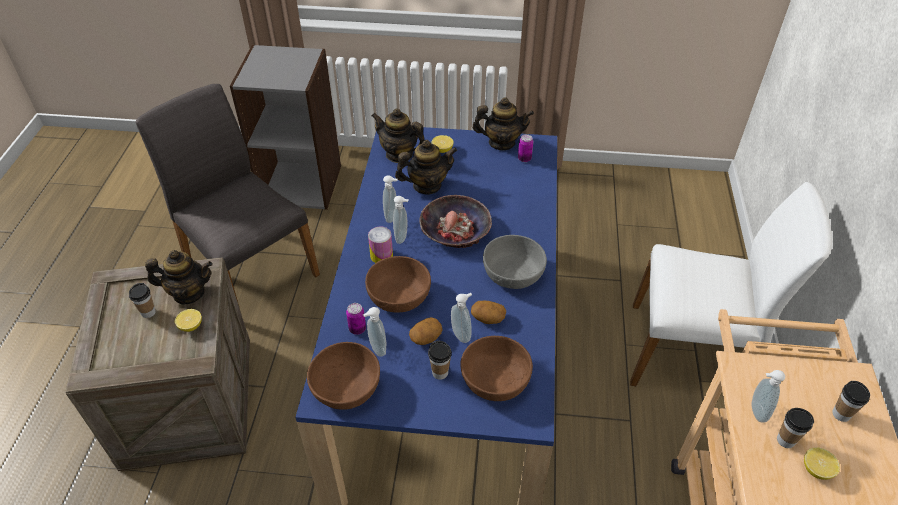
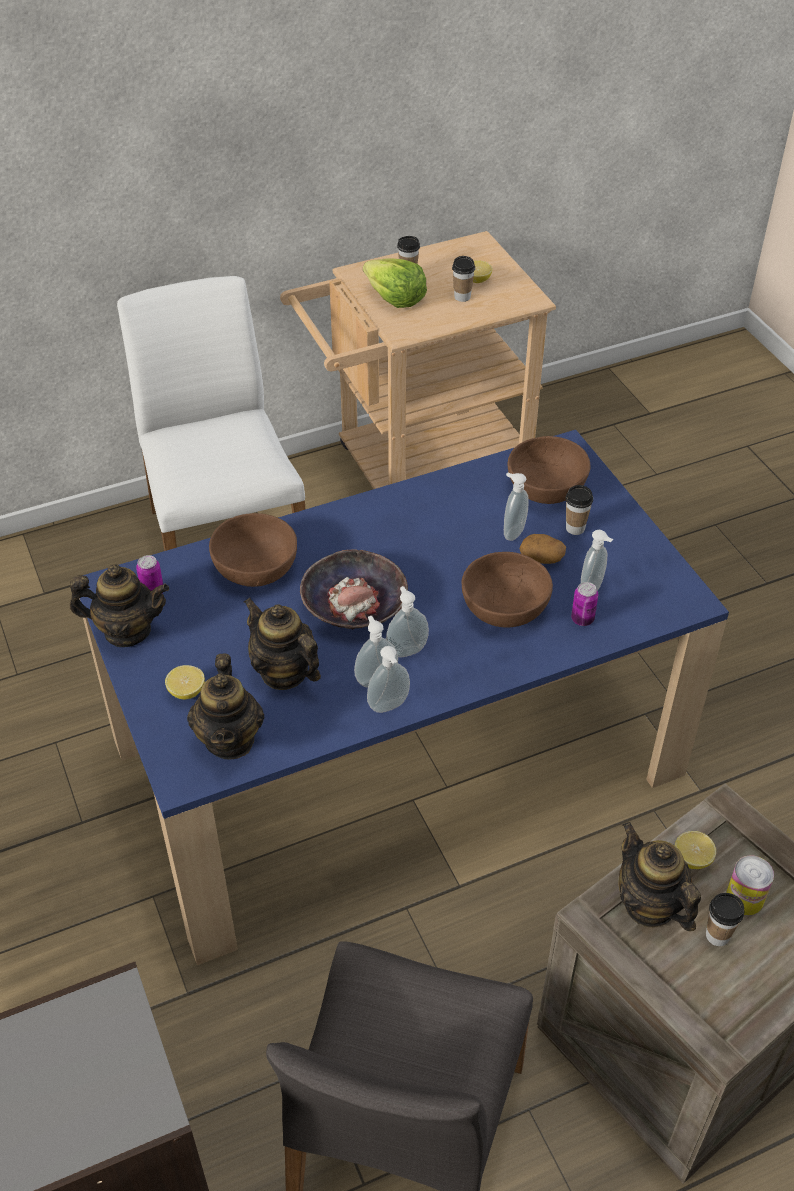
camera: 120 degrees left, 0 degrees up
brown bowl [307,342,380,410] -> brown bowl moved to [209,513,297,587]
can [368,227,393,263] -> can moved to [726,855,774,915]
potato [471,301,506,324] -> none
teapot [472,97,534,150] -> teapot turned 120 degrees clockwise [70,564,169,647]
grey bowl [483,235,547,289] -> none
soap dispenser [751,370,785,422] -> soap dispenser moved to [367,646,410,713]
none -> lettuce [363,258,427,308]

